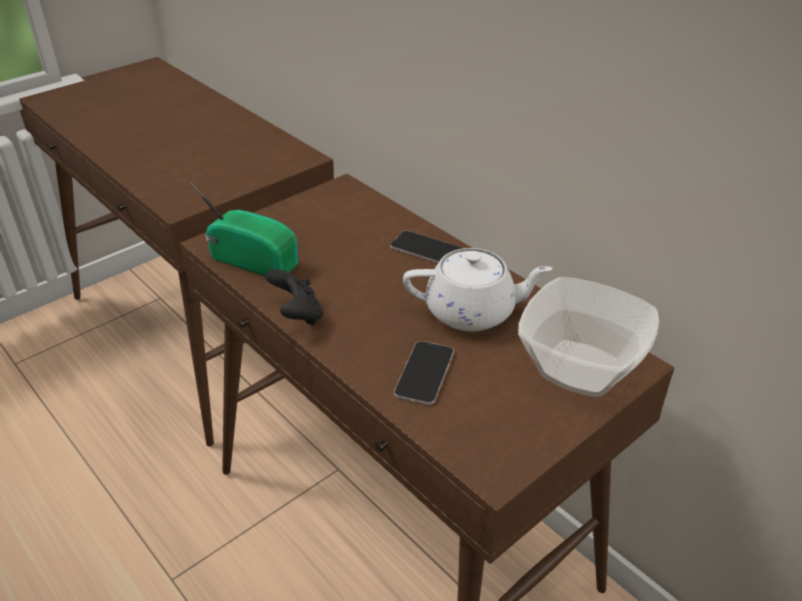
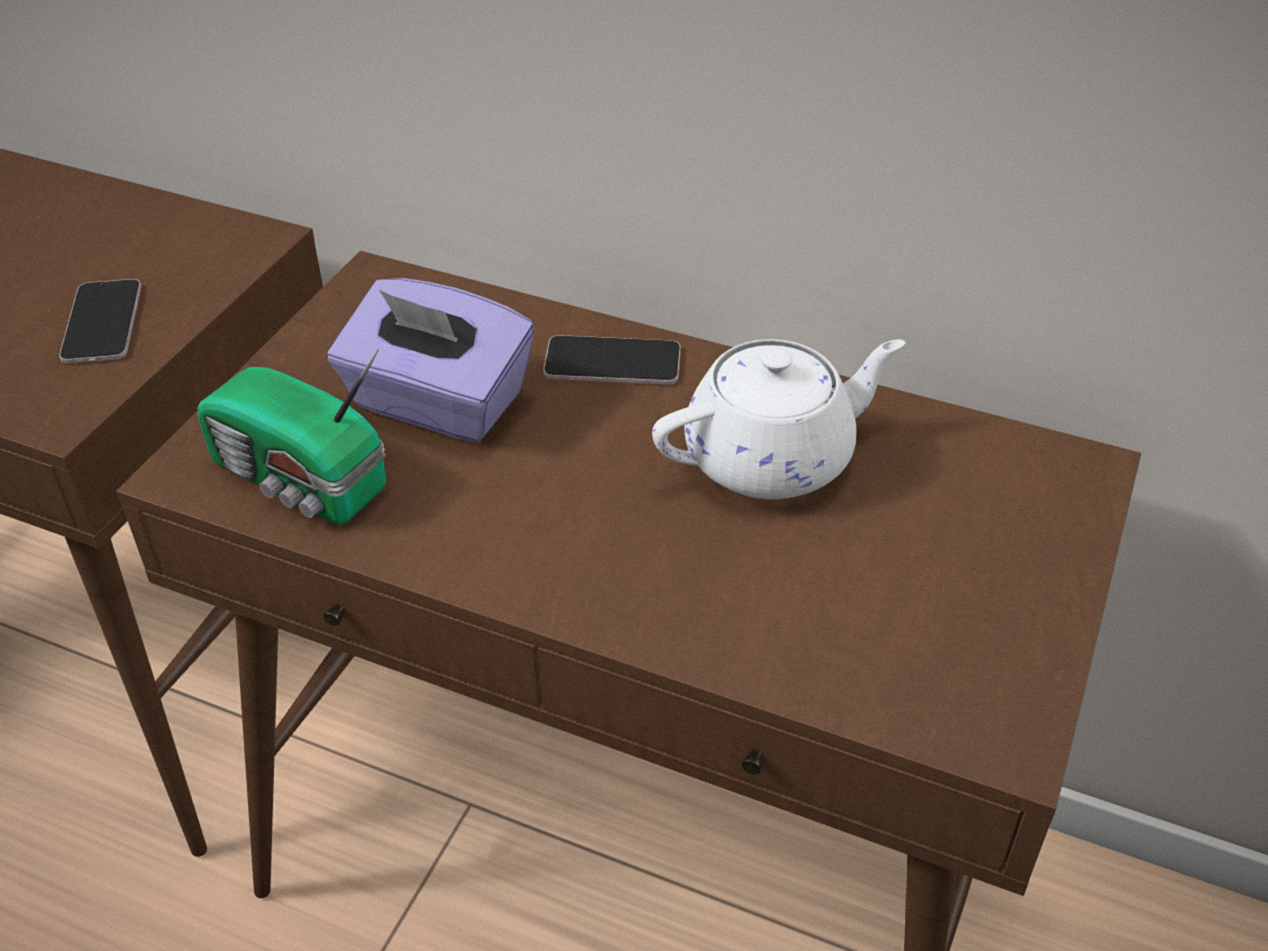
camera: 25 degrees left, 5 degrees up
radio [190,182,299,277] -> radio turned 150 degrees counterclockwise [197,349,386,525]
black game controller [265,269,323,325] -> none
phone [394,341,454,405] -> phone moved to [59,279,141,363]
bowl [518,277,659,397] -> none
none -> purple tissue box [328,278,534,443]

